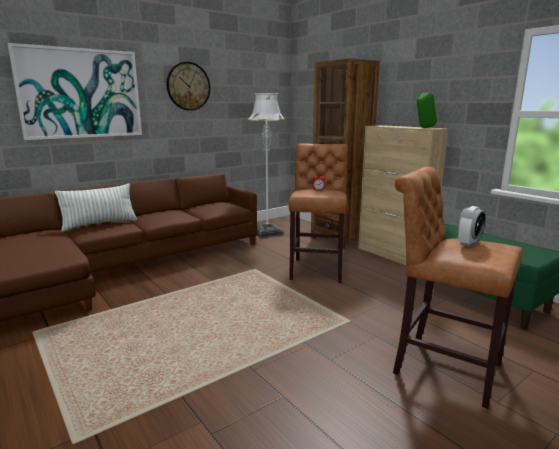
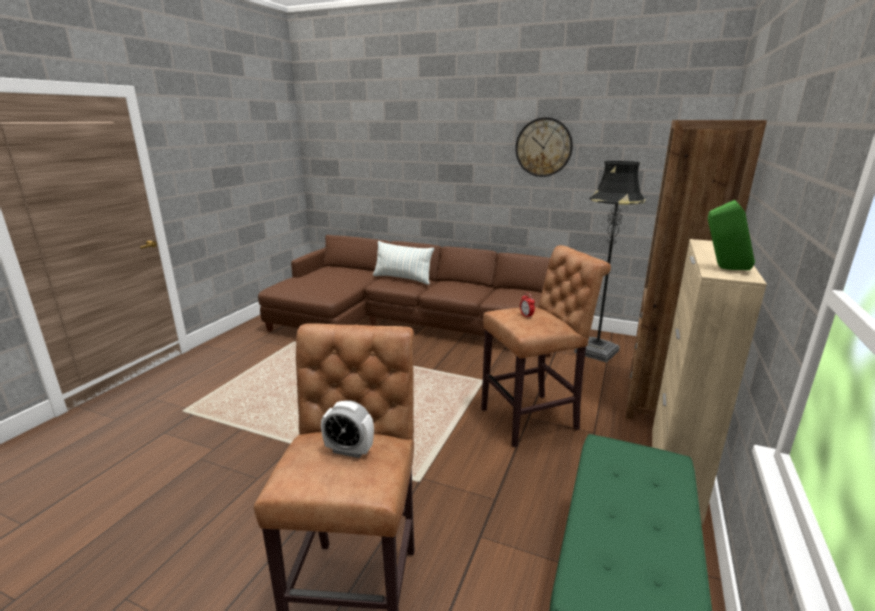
camera: 60 degrees right, 5 degrees up
picture [7,43,142,140] -> none
white floor lamp [248,93,285,237] -> black floor lamp [574,161,646,363]

